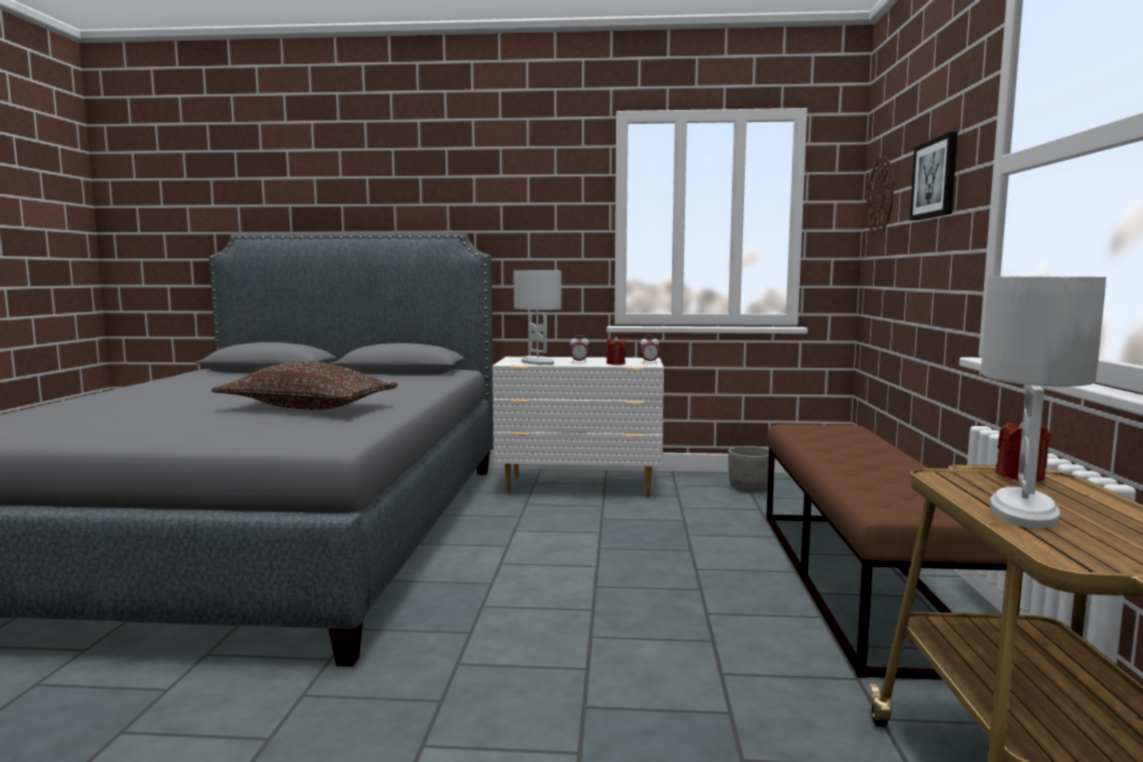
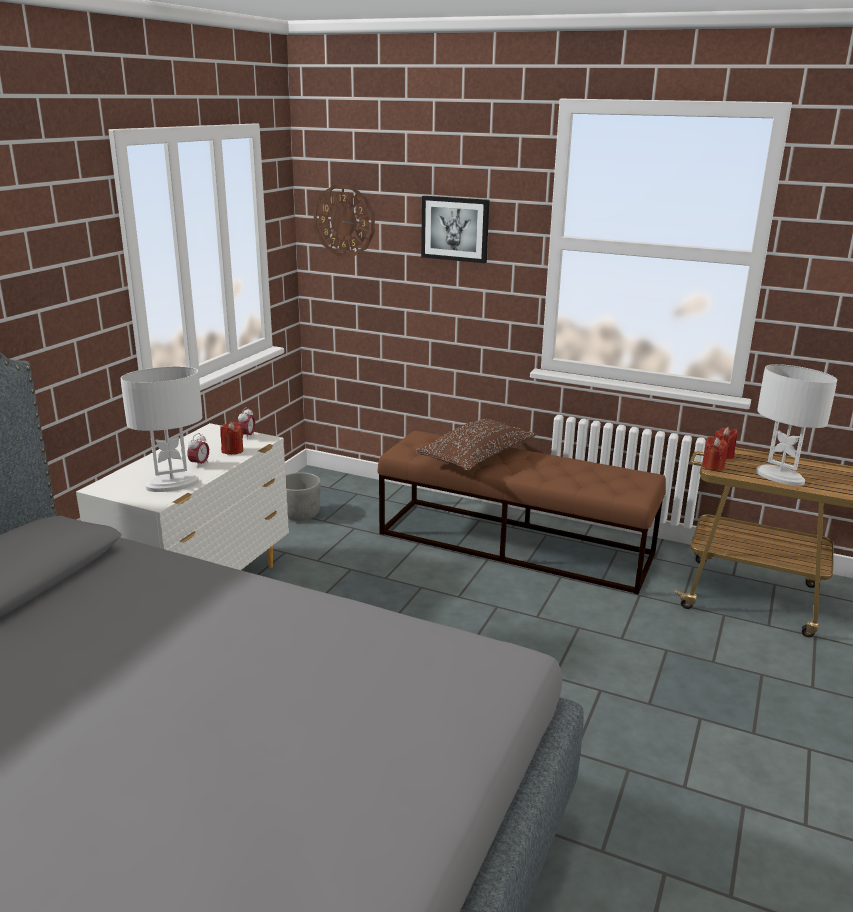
camera: 70 degrees left, 15 degrees up
brown pillow [211,361,398,410] -> brown pillow moved to [415,418,536,471]
none -> red candle [702,436,728,471]

